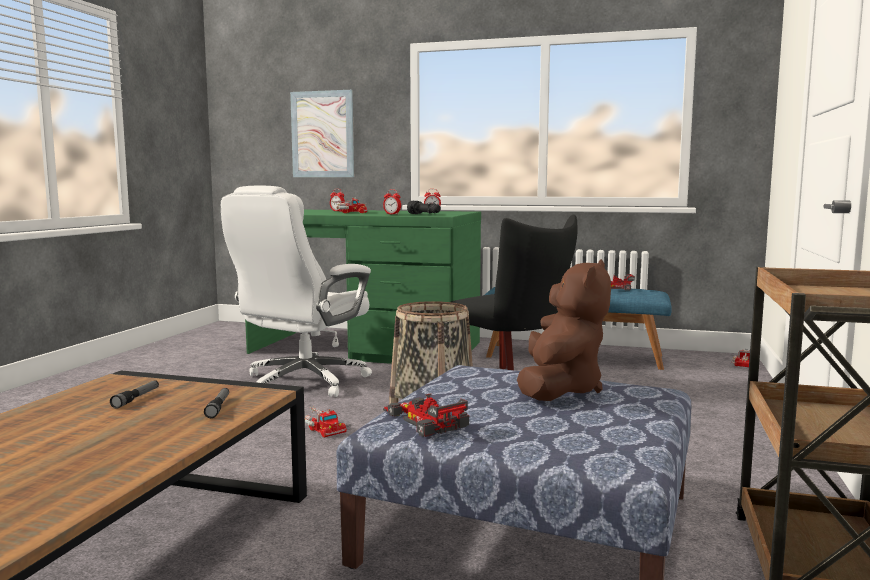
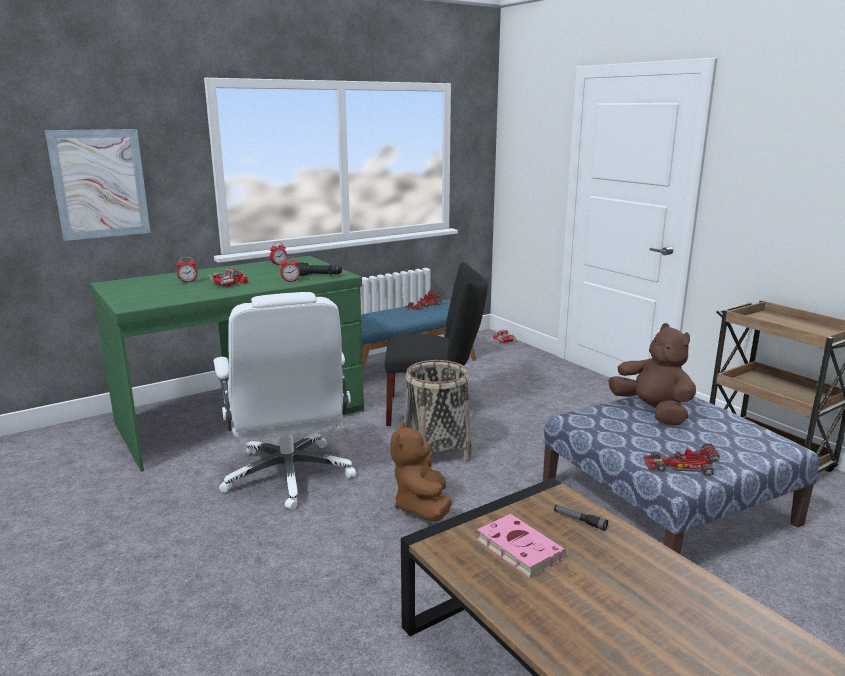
camera: 50 degrees left, 10 degrees up
flashlight [110,380,159,409] -> pink book [477,514,566,578]
toy truck [305,406,347,437] -> brown plush toy [390,422,452,522]

